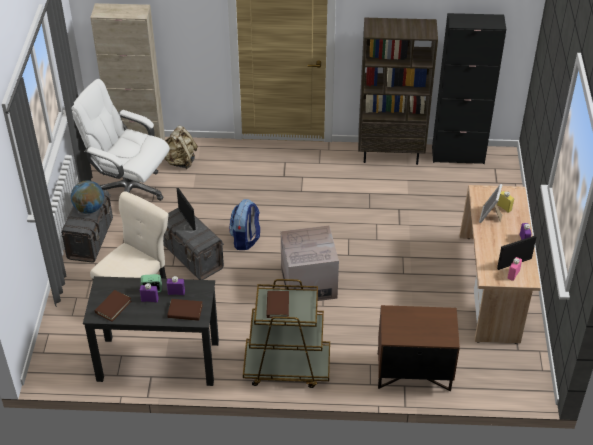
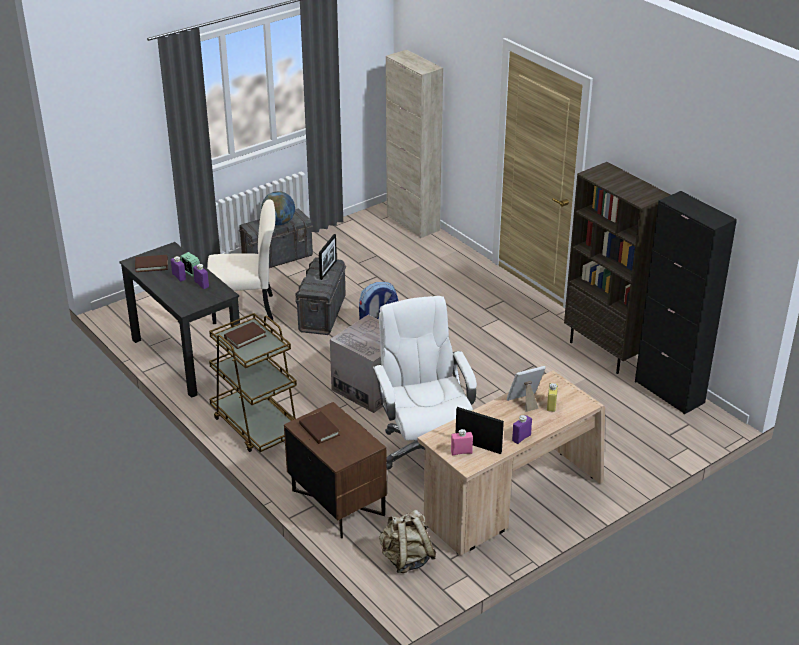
camera: 50 degrees right, 10 degrees down
white office chair [72,79,170,201] -> white office chair moved to [373,296,477,470]
beige backpack [164,126,198,169] -> beige backpack moved to [379,509,436,573]
brown book [167,299,203,321] -> brown book moved to [299,411,340,444]

